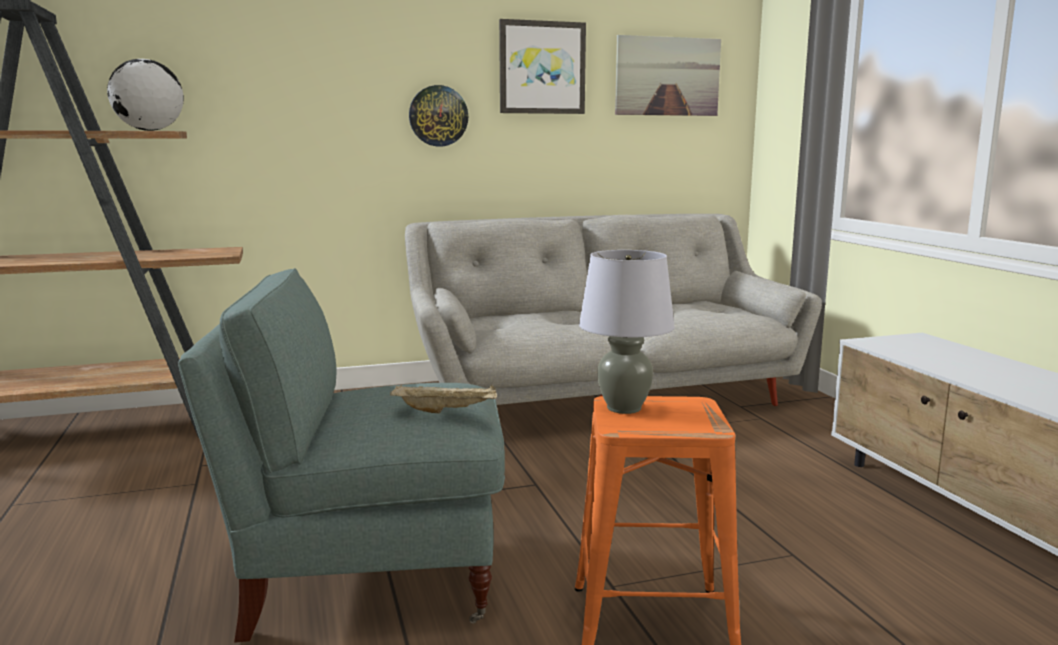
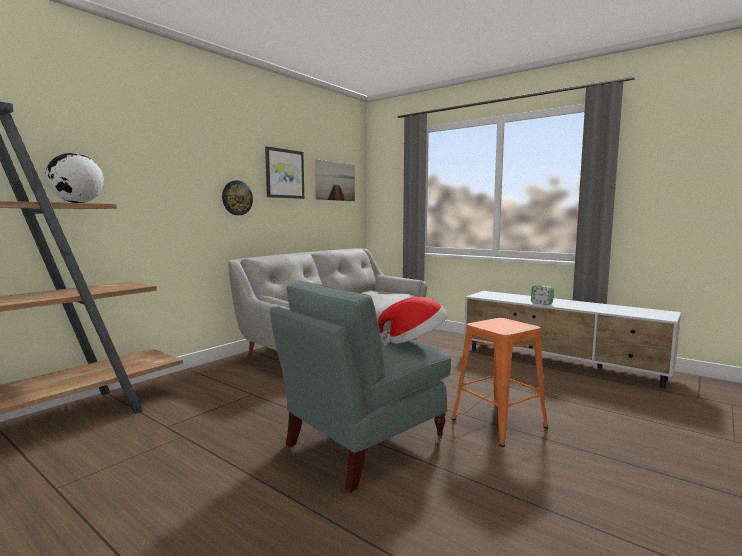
camera: 35 degrees left, 5 degrees down
beige tray [390,385,497,413] -> hat [378,297,448,344]
grey table lamp [579,250,675,414] -> none
none -> alarm clock [531,285,554,305]

